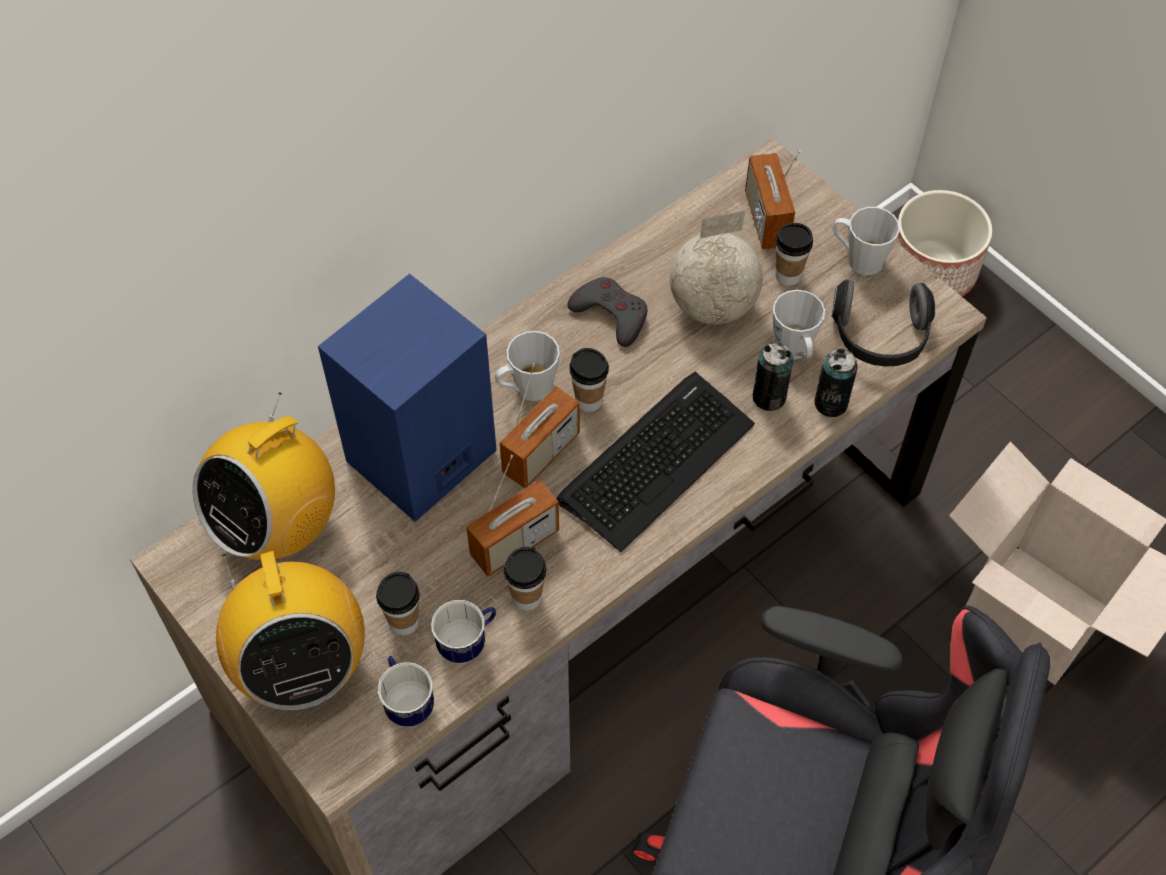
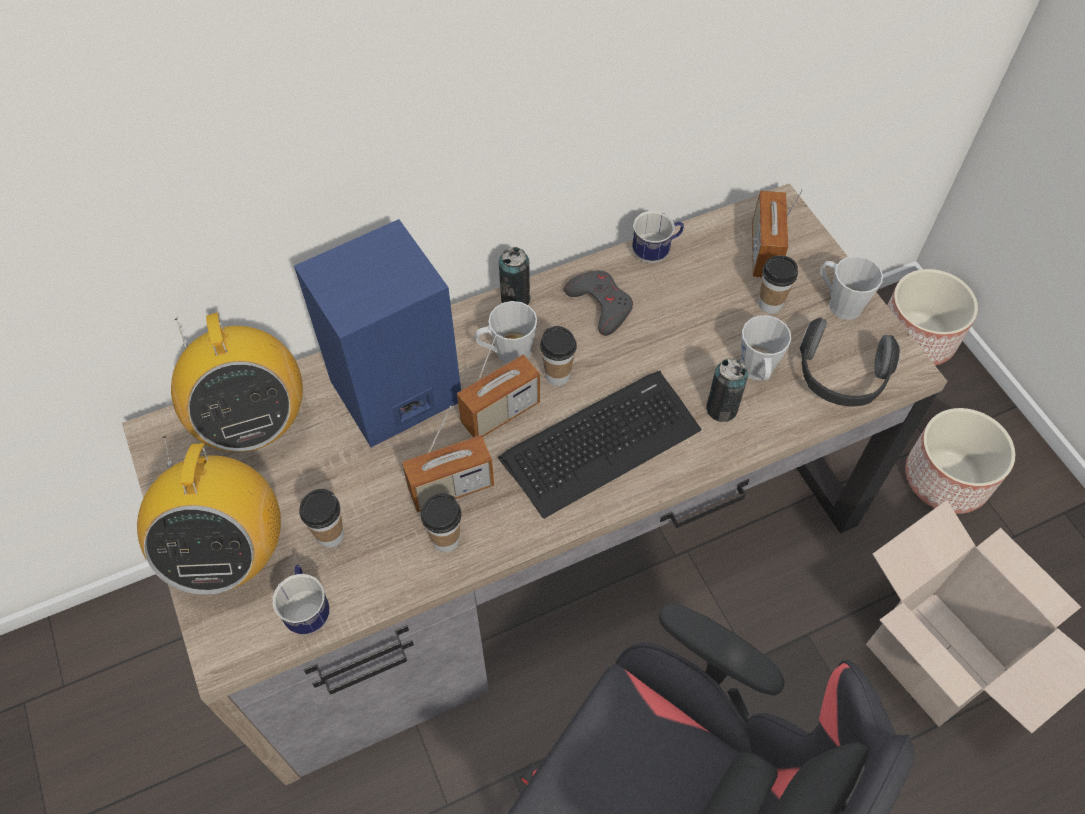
camera: 15 degrees right, 0 degrees up
radio [192,392,335,560] -> radio turned 75 degrees counterclockwise [171,312,303,452]
mug [431,600,496,664] -> mug moved to [632,211,684,263]
globe [670,211,763,324] -> none
can [814,349,858,417] -> can moved to [499,247,531,305]
none -> planter [905,408,1015,514]

